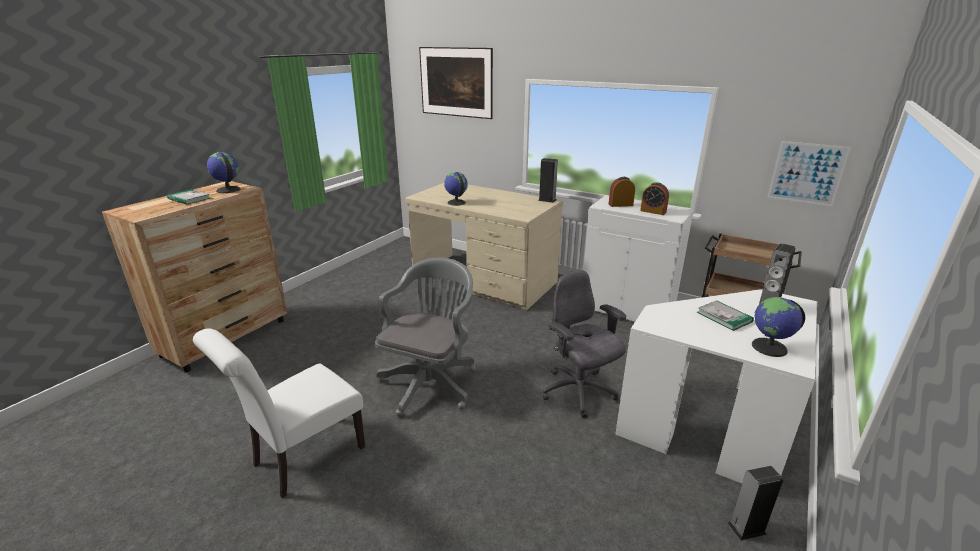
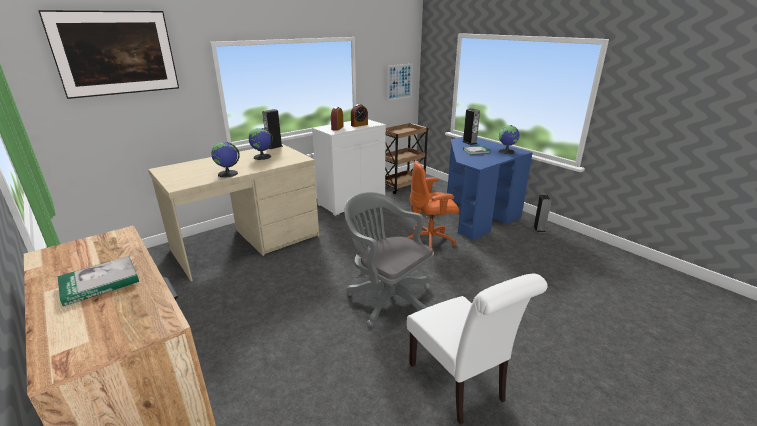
camera: 70 degrees left, 0 degrees up
globe [207,152,240,193] -> globe moved to [249,128,273,160]
grey office chair [542,270,626,418] -> orange office chair [407,161,459,252]
white desk [615,289,817,483] -> blue desk [447,136,533,241]

